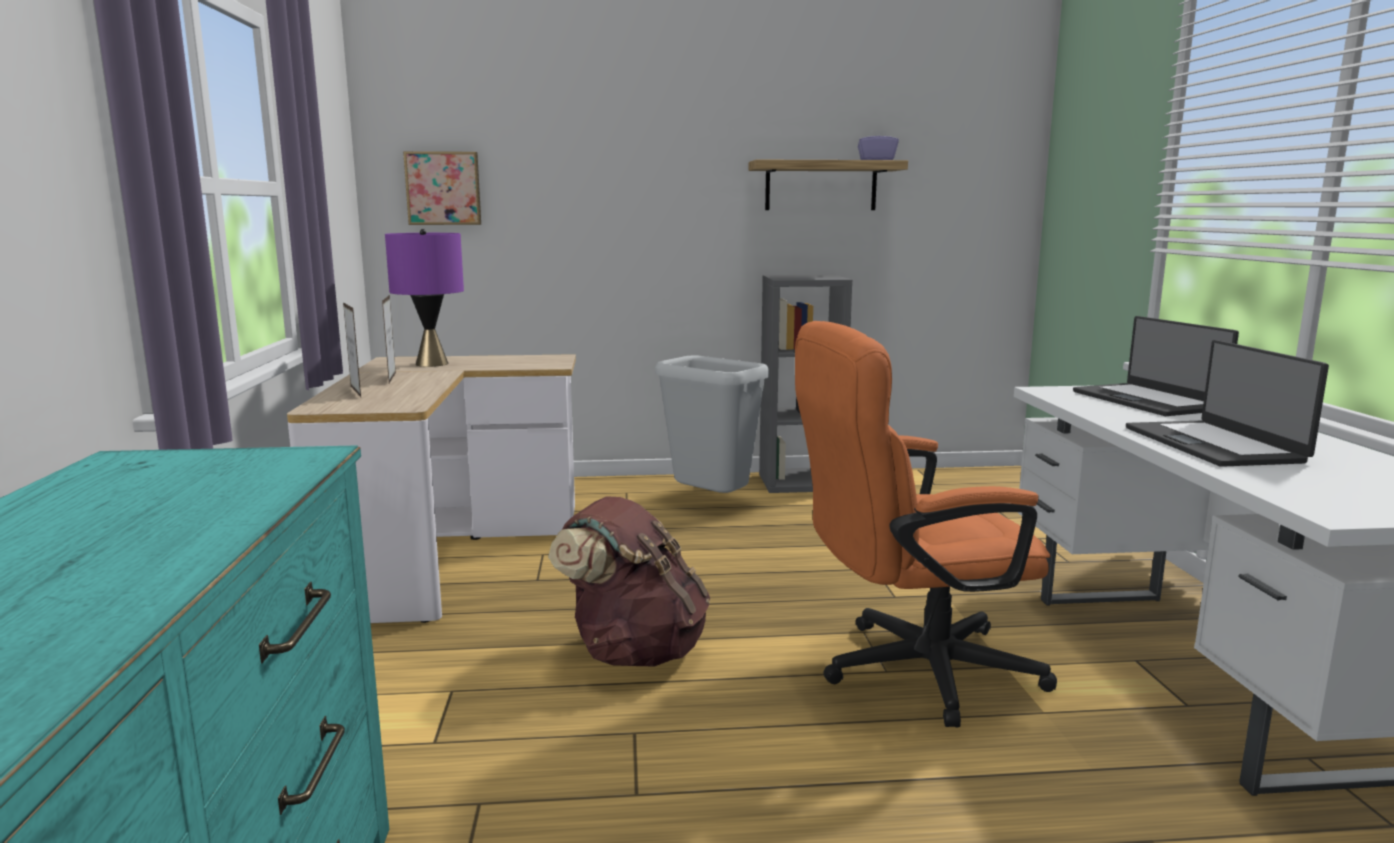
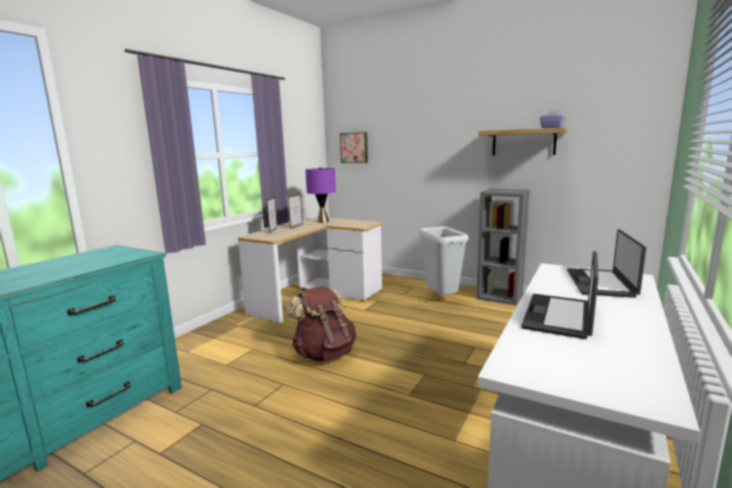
camera: 35 degrees right, 0 degrees up
orange office chair [795,321,1057,727] -> none

